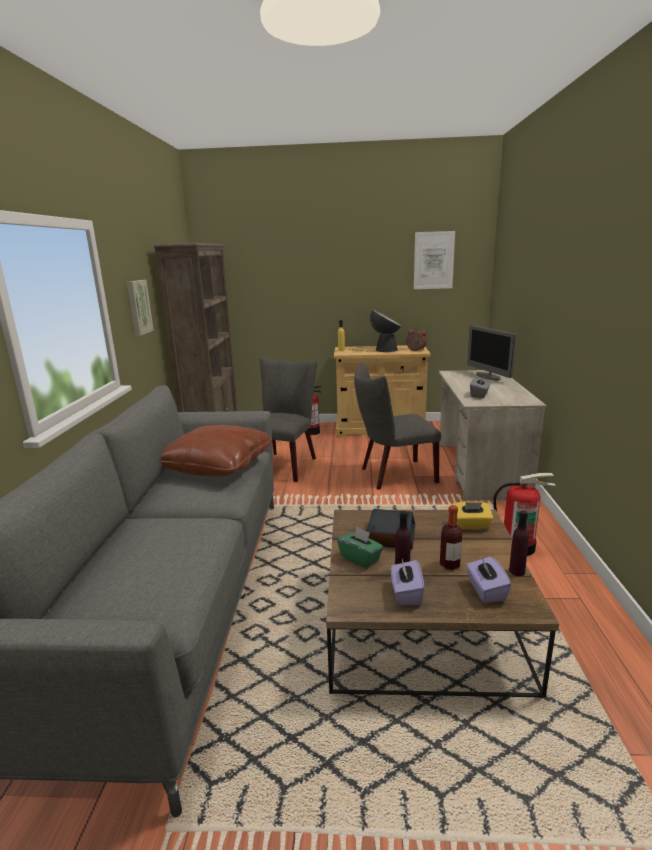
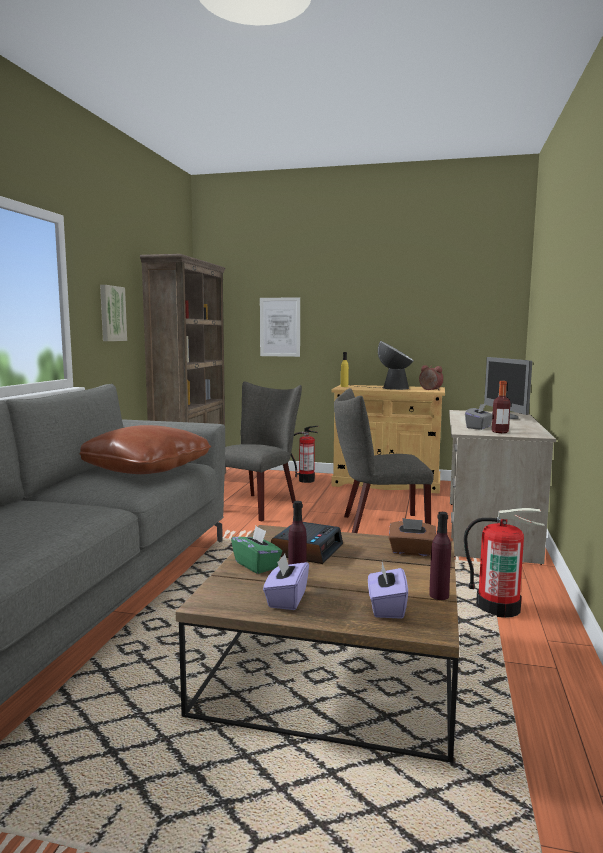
camera: 10 degrees right, 10 degrees down
picture [414,231,455,289] -> picture moved to [260,297,300,357]
bottle [440,505,462,570] -> bottle moved to [492,381,510,433]
yellow tissue box [452,501,493,530] -> brown tissue box [389,518,436,556]

